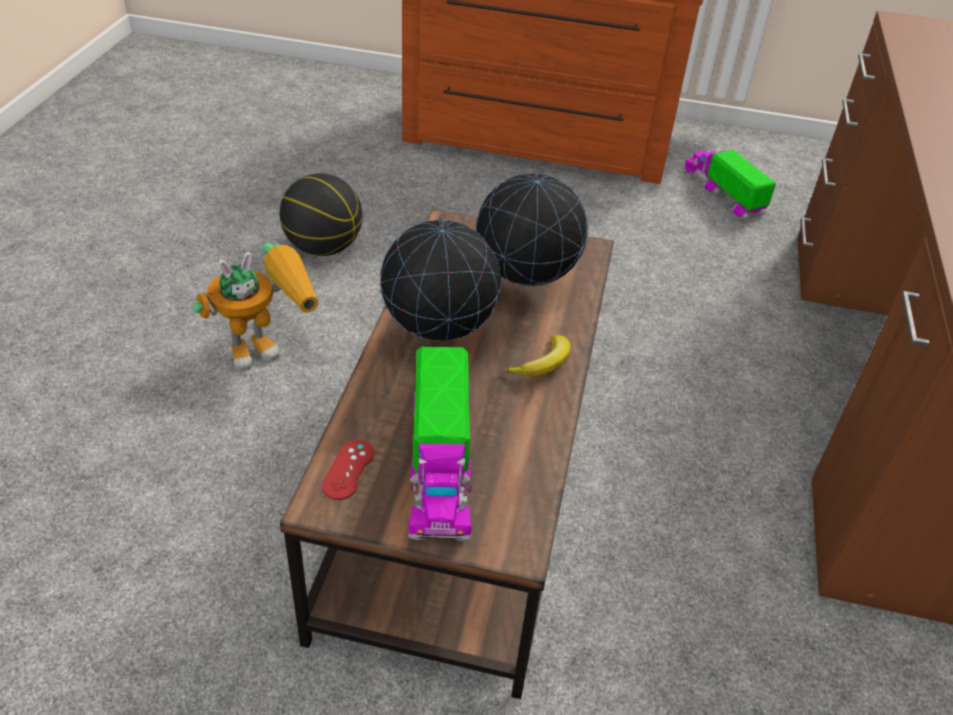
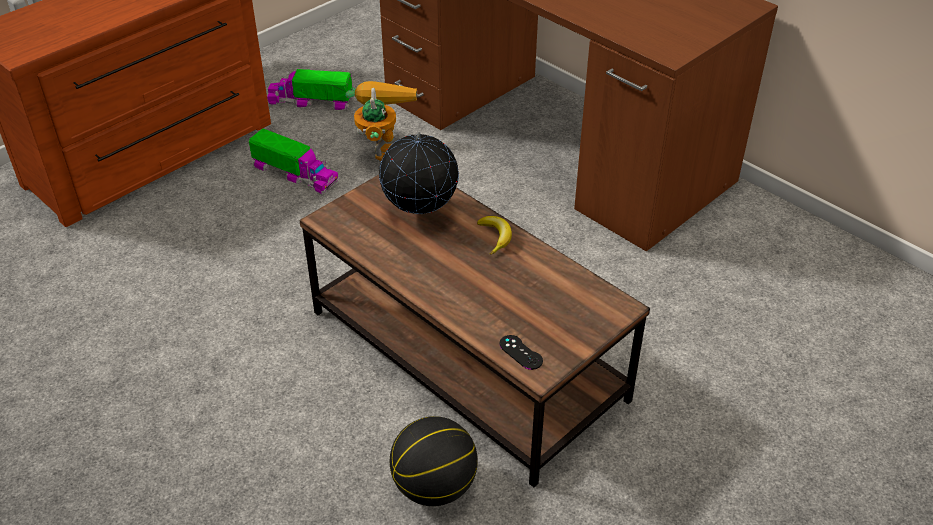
camera: 55 degrees left, 0 degrees up
toy robot [193,243,319,372] -> toy robot moved to [345,81,417,161]
basketball [280,173,362,256] -> basketball moved to [390,416,478,506]
red game controller [322,440,374,500] -> black game controller [499,335,543,370]
globe [379,215,501,342] -> none
toy truck [408,346,471,541] -> toy truck moved to [249,128,339,194]

